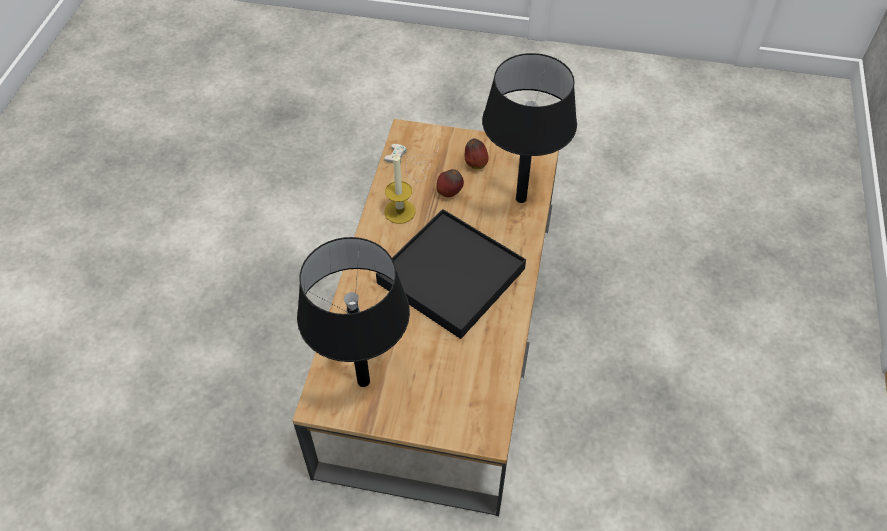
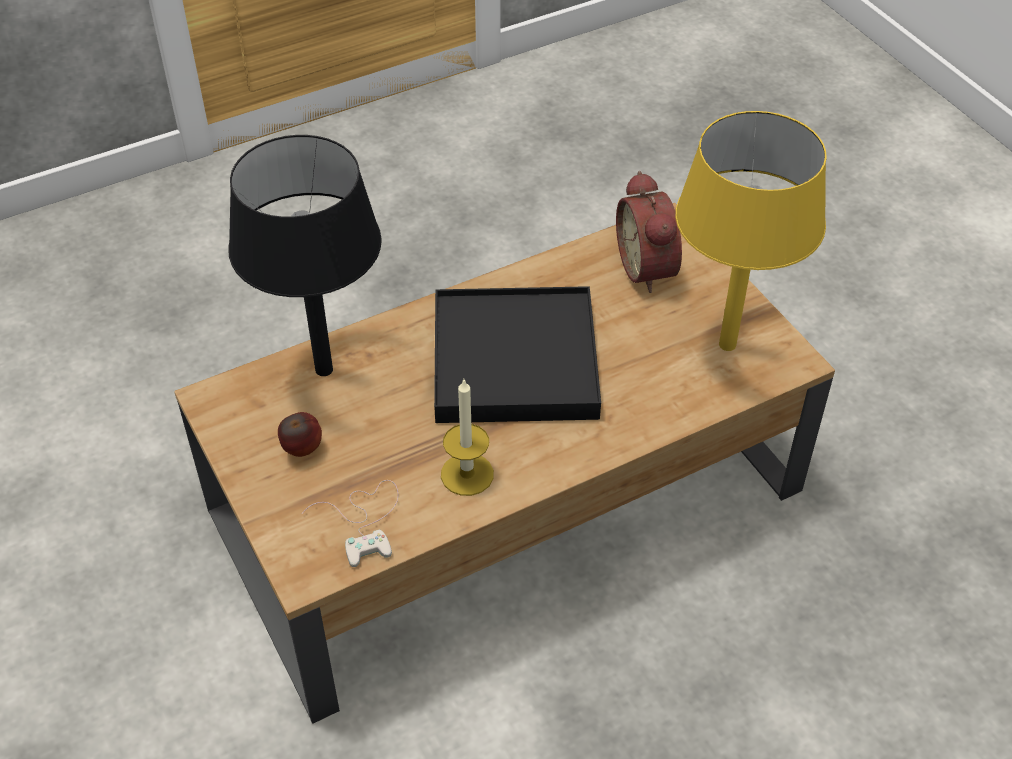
camera: 130 degrees left, 5 degrees down
black table lamp [297,237,410,387] -> yellow table lamp [675,111,827,351]
apple [437,169,464,198] -> none
none -> alarm clock [616,171,682,293]

